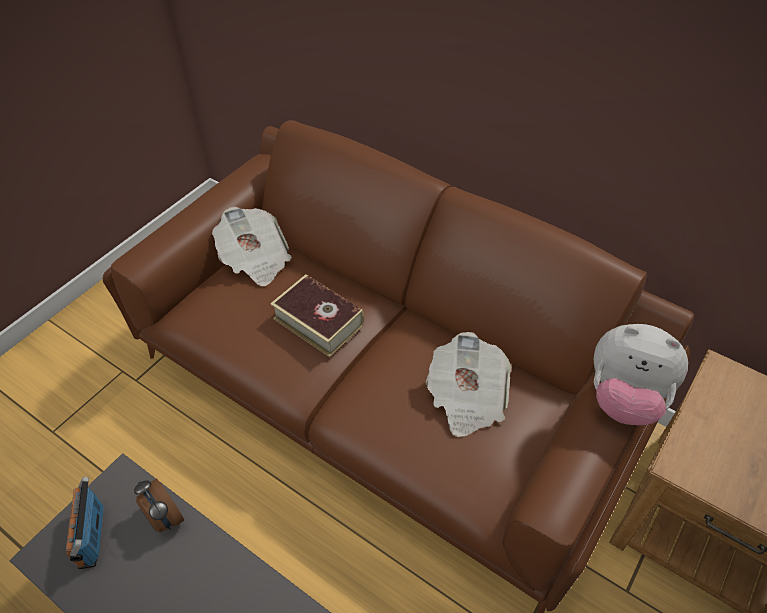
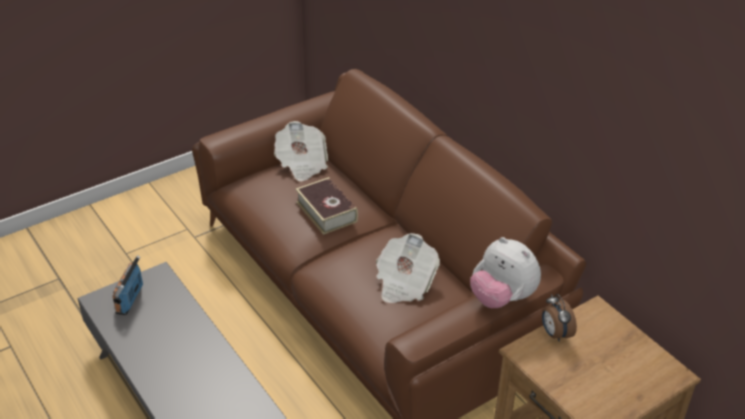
camera: 20 degrees right, 10 degrees down
alarm clock [134,479,184,532] -> alarm clock moved to [542,294,577,342]

